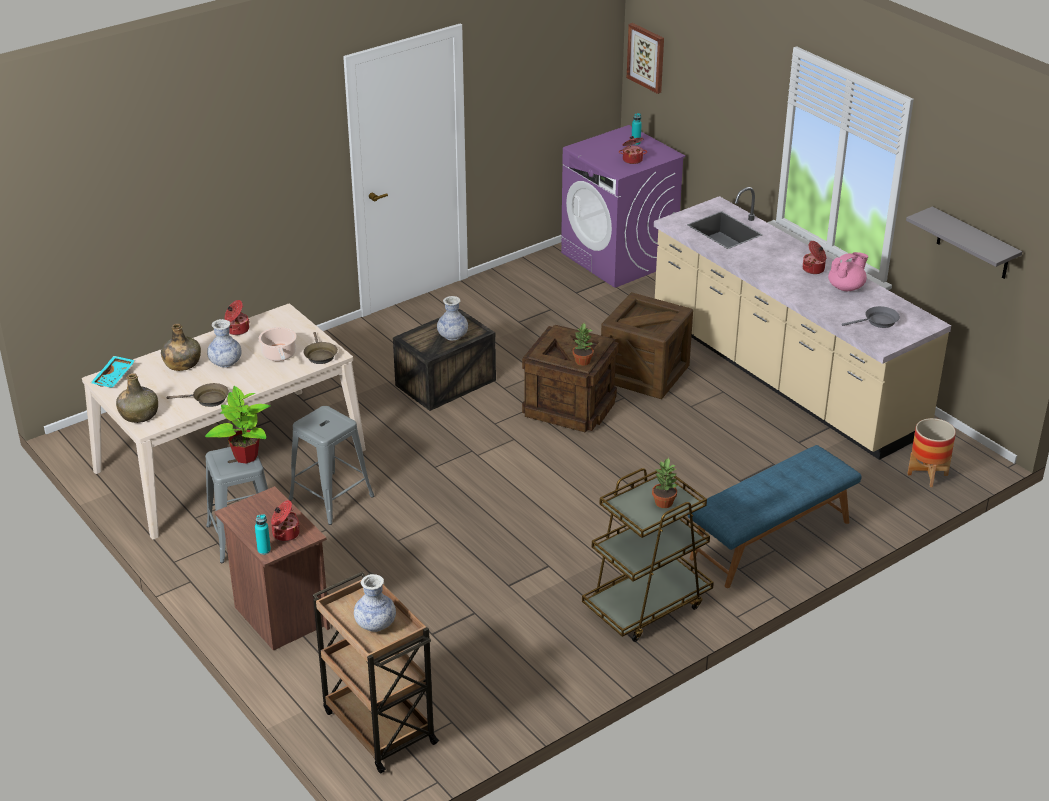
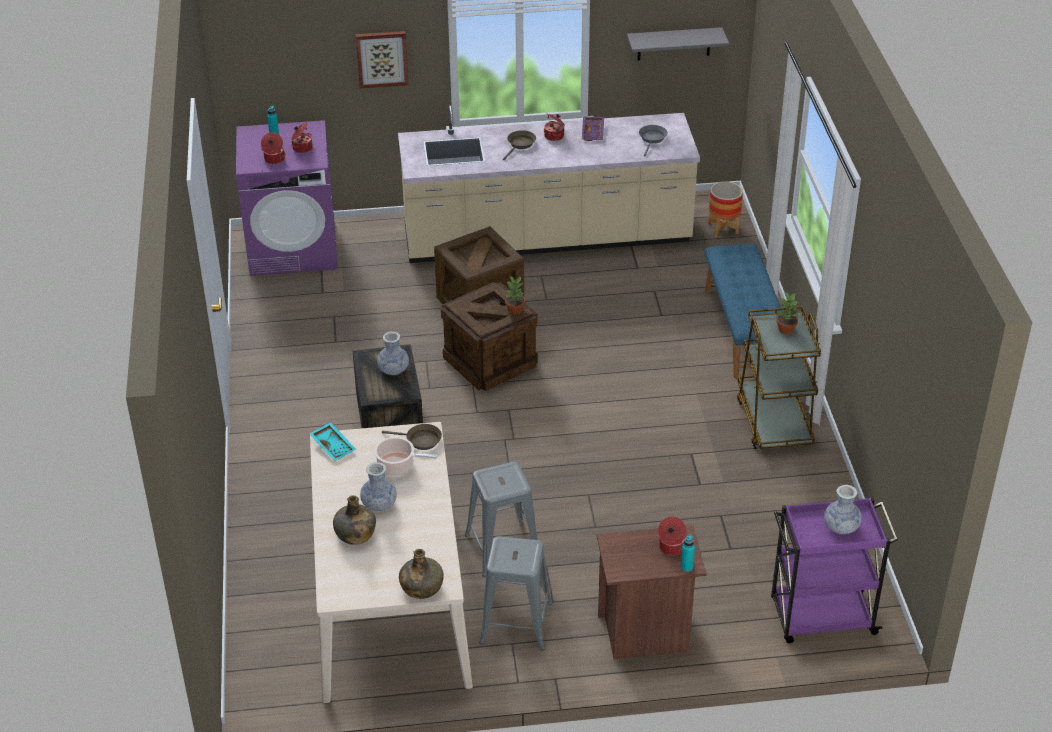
camera: 60 degrees left, 5 degrees up
turquoise tray [91,356,136,388] -> turquoise tray moved to [309,422,356,461]
brown frying pan [167,383,229,407] -> brown frying pan moved to [503,130,536,160]
potted plant [205,386,270,464] -> none
cooking pot [225,300,249,335] -> cooking pot moved to [261,132,286,164]
brown cart [312,571,439,773] -> purple cart [771,497,898,643]
picture [627,23,664,94] -> picture moved to [356,31,408,88]
pink teapot [828,252,868,291] -> purple tray [582,116,604,141]

